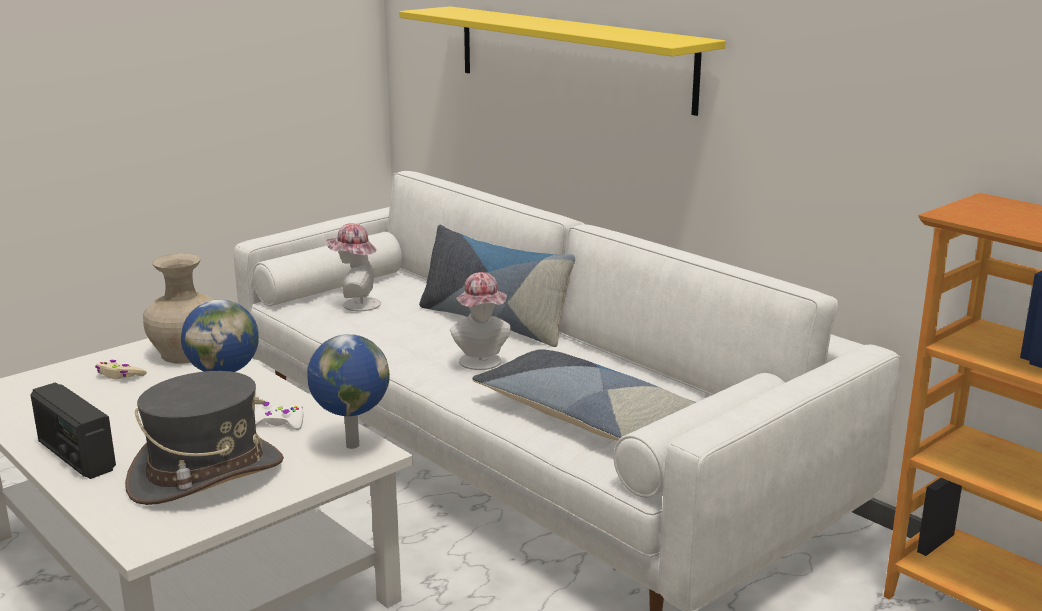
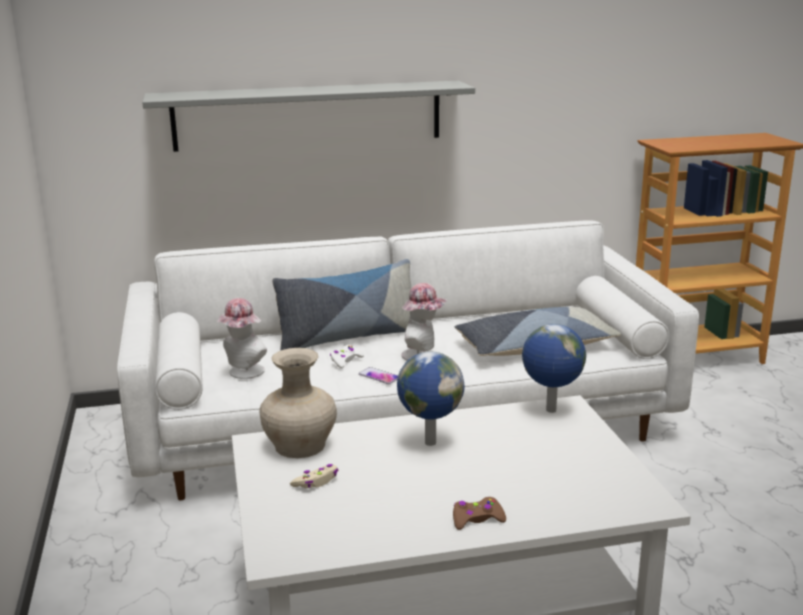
camera: 60 degrees left, 0 degrees up
radio [31,383,116,479] -> brown game controller [453,497,506,530]
grey hat [125,371,284,505] -> none
white game controller [255,402,303,430] -> white game controller moved to [330,345,364,368]
yellow shelf [399,6,726,116] -> grey shelf [142,81,475,152]
none -> phone [359,367,398,384]

